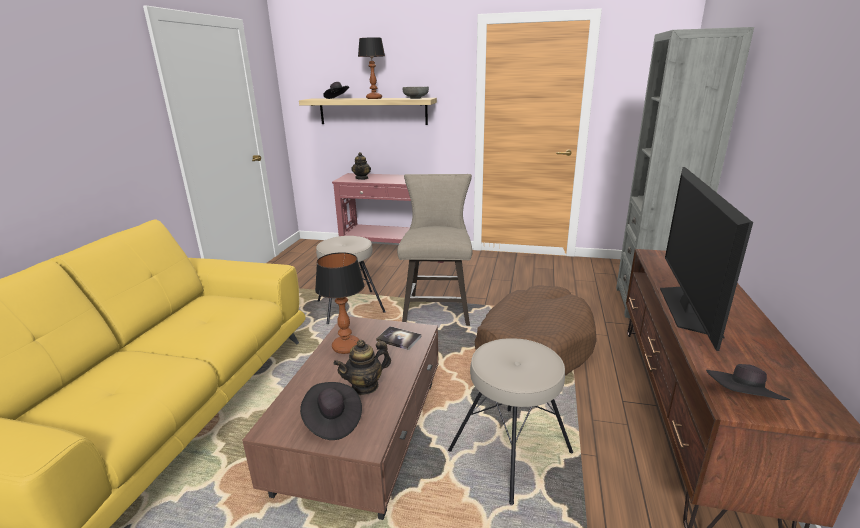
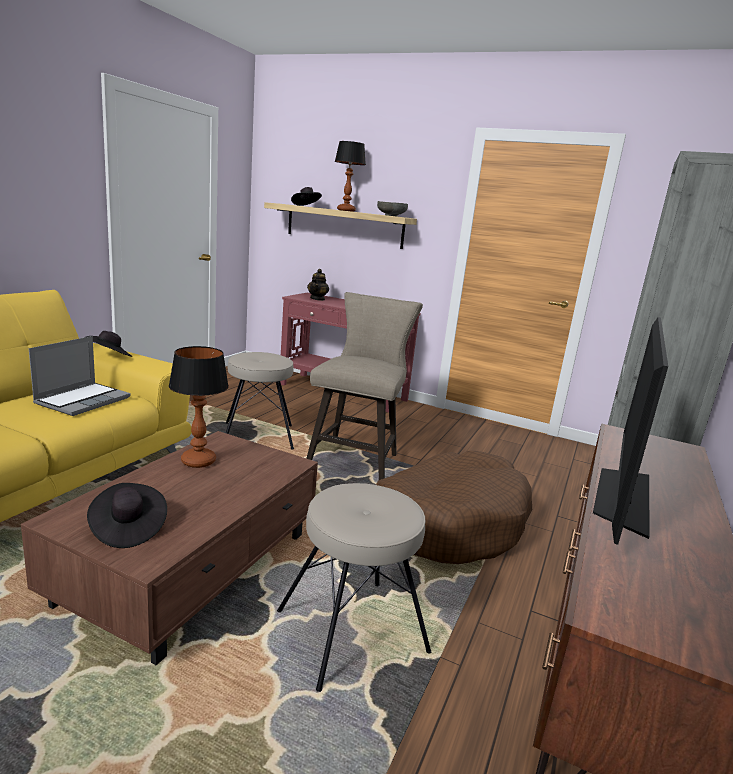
camera: 10 degrees right, 5 degrees down
teapot [333,340,391,395] -> none
book [376,326,421,350] -> none
black hat [706,364,790,400] -> black hat moved to [86,331,132,357]
none -> laptop [29,336,131,416]

